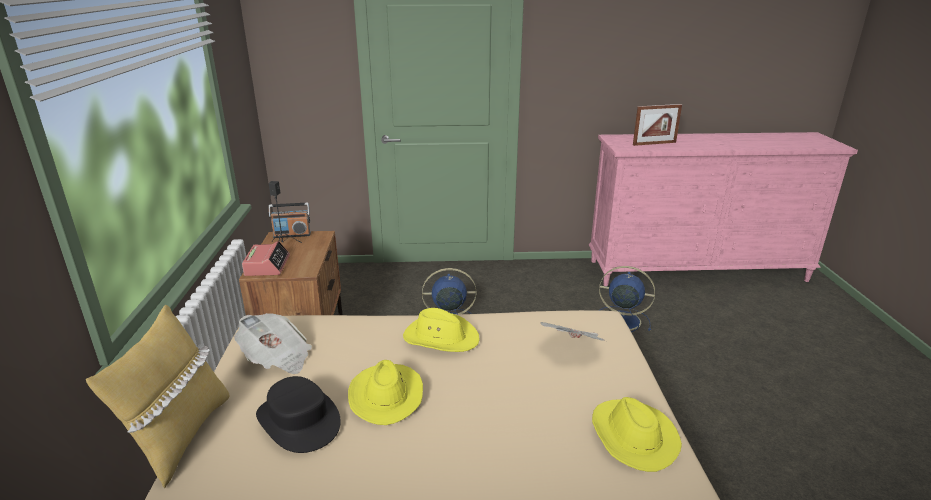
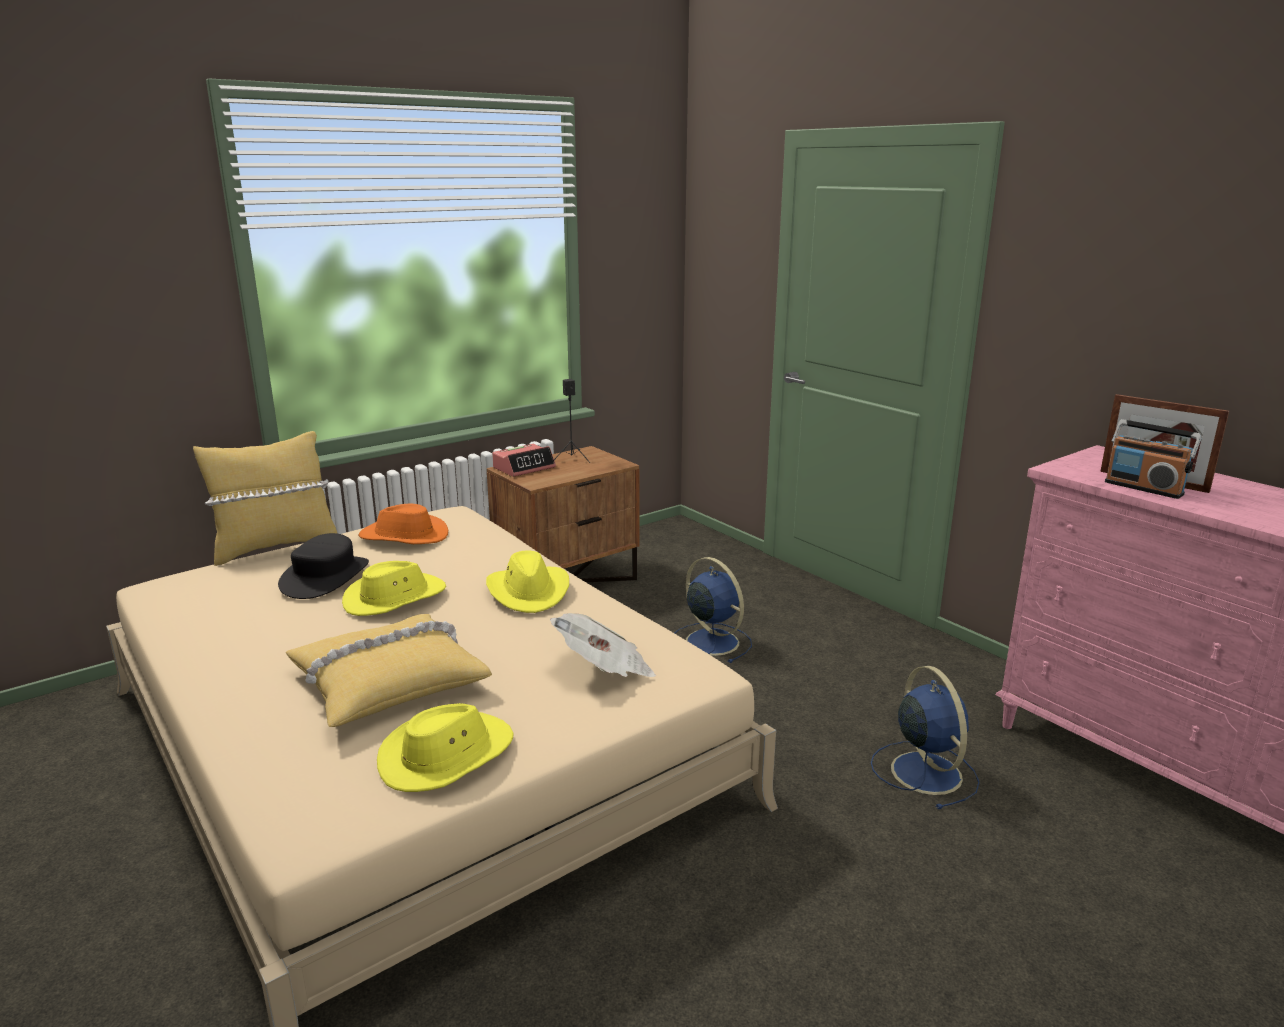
camera: 55 degrees right, 5 degrees down
newspaper [234,313,312,374] -> orange hat [358,504,448,544]
radio [269,203,311,238] -> radio moved to [1105,419,1202,499]
none -> yellow pillow [286,614,492,727]

